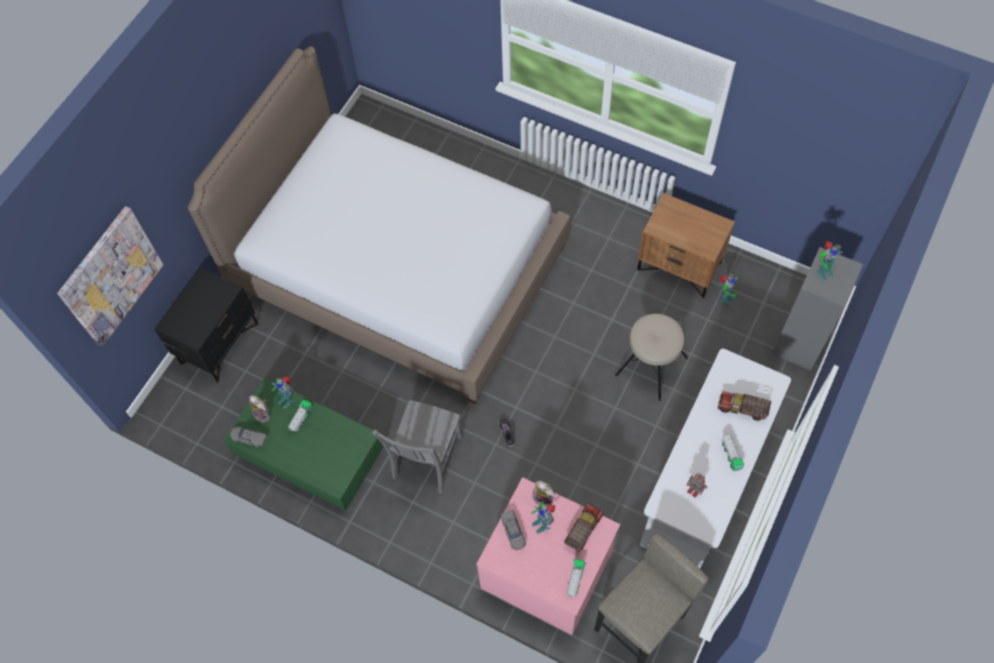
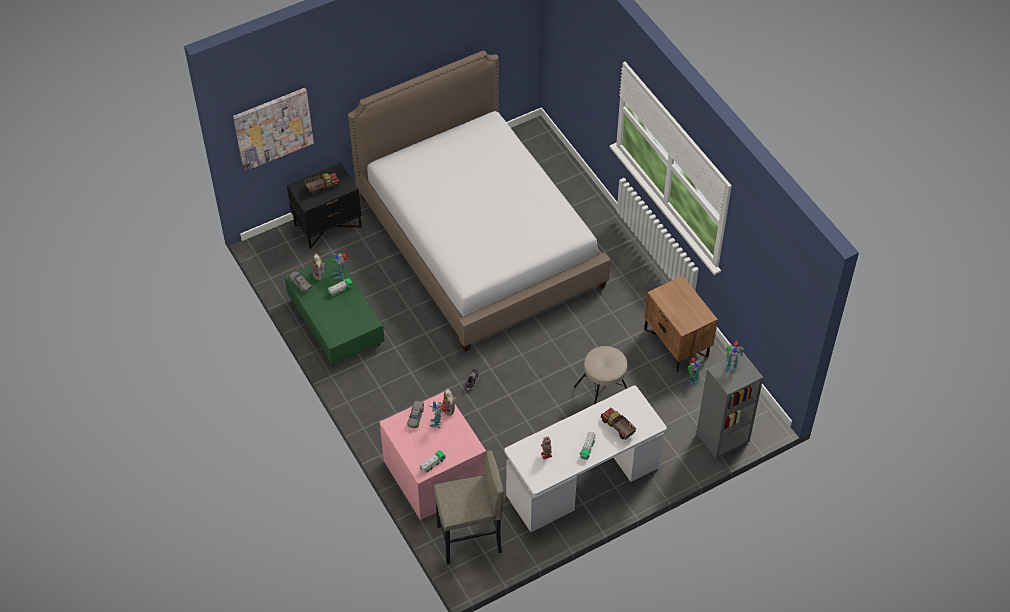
camera: 30 degrees right, 10 degrees down
grey chair [372,400,463,493] -> none
toy truck [564,503,604,552] -> toy truck moved to [304,173,340,195]

